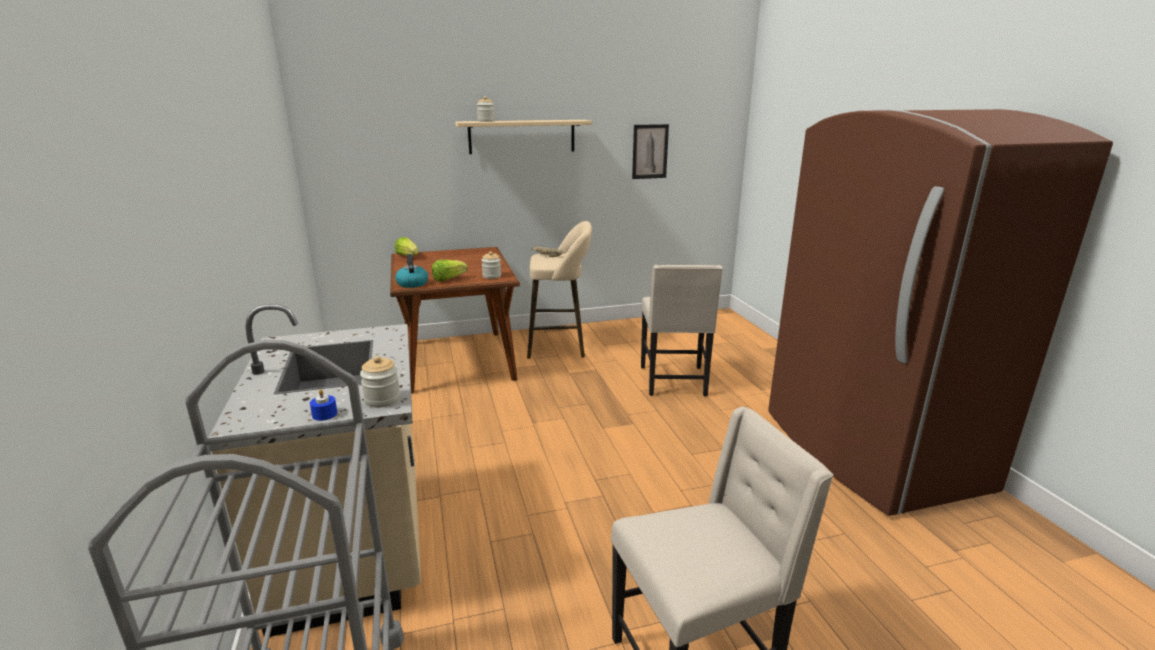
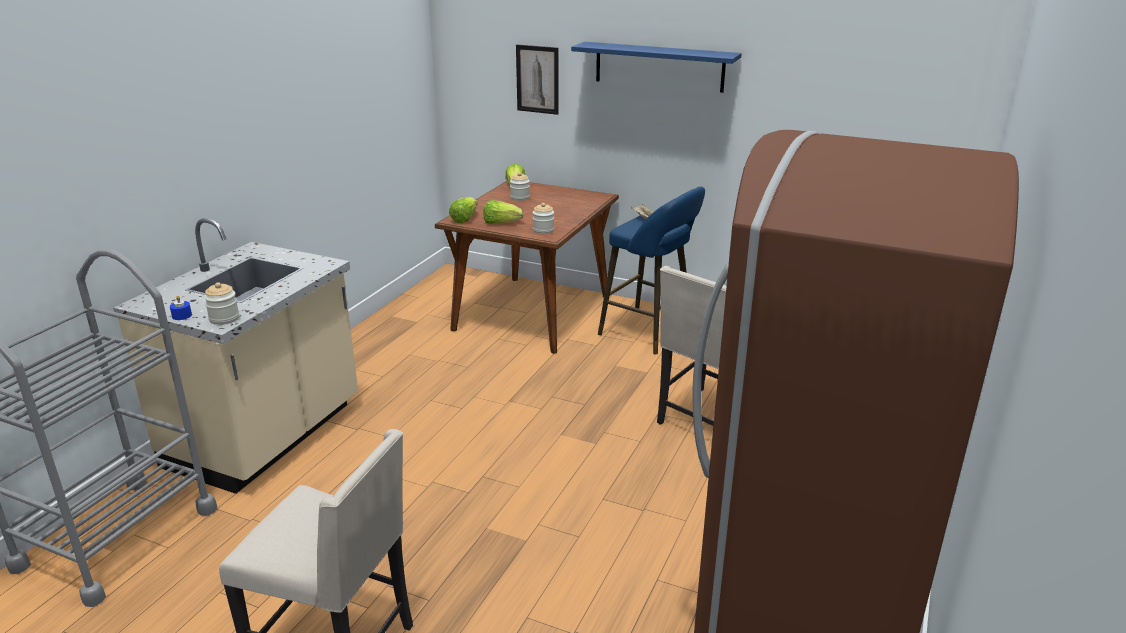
camera: 40 degrees right, 5 degrees up
kettle [395,254,428,288] -> lettuce [449,197,477,223]
beige shelf [455,120,592,154] -> blue shelf [571,42,742,93]
jar [477,96,495,122] -> jar moved to [510,172,530,201]
beige stool [527,221,592,359] -> blue stool [598,186,705,355]
picture [632,124,669,179] -> picture moved to [516,45,559,115]

